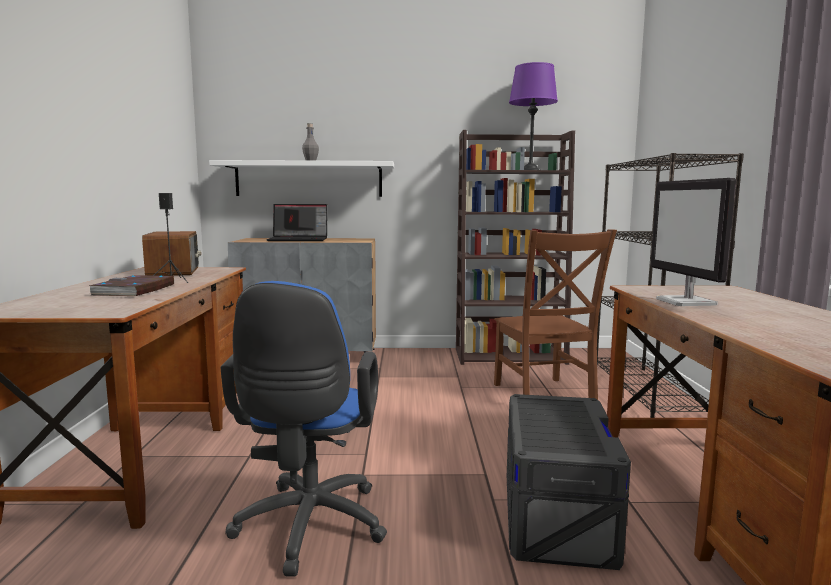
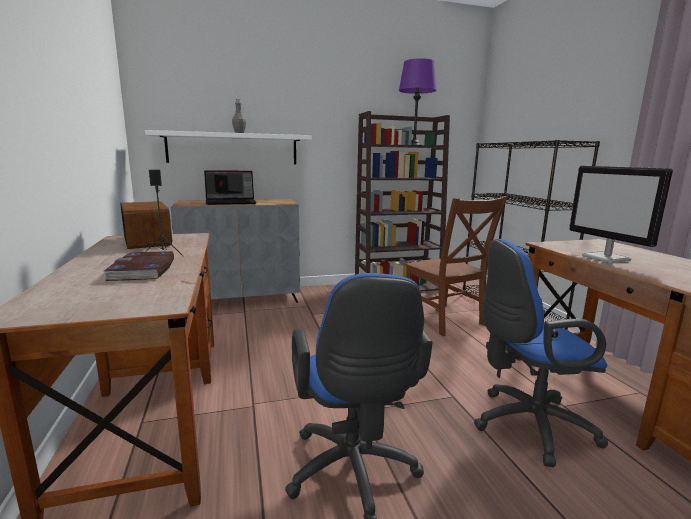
camera: 15 degrees left, 5 degrees up
grey storage box [507,394,631,570] -> blue office chair [474,239,608,467]

